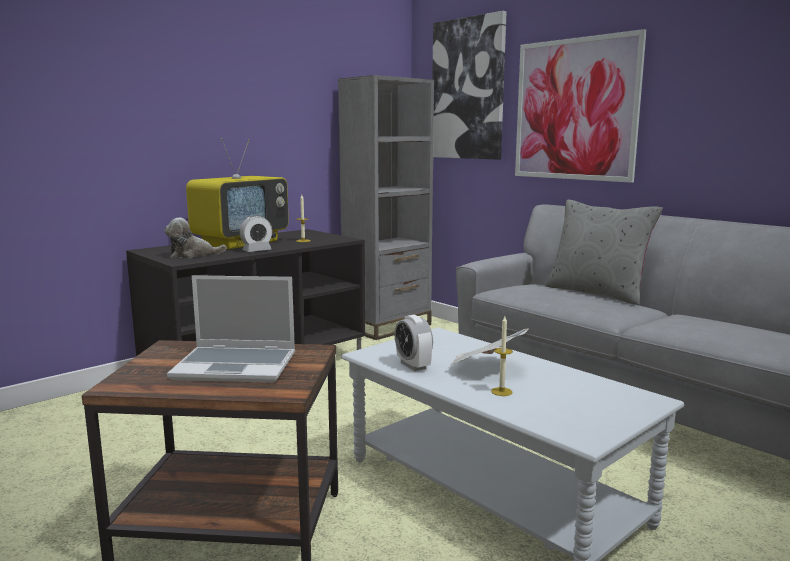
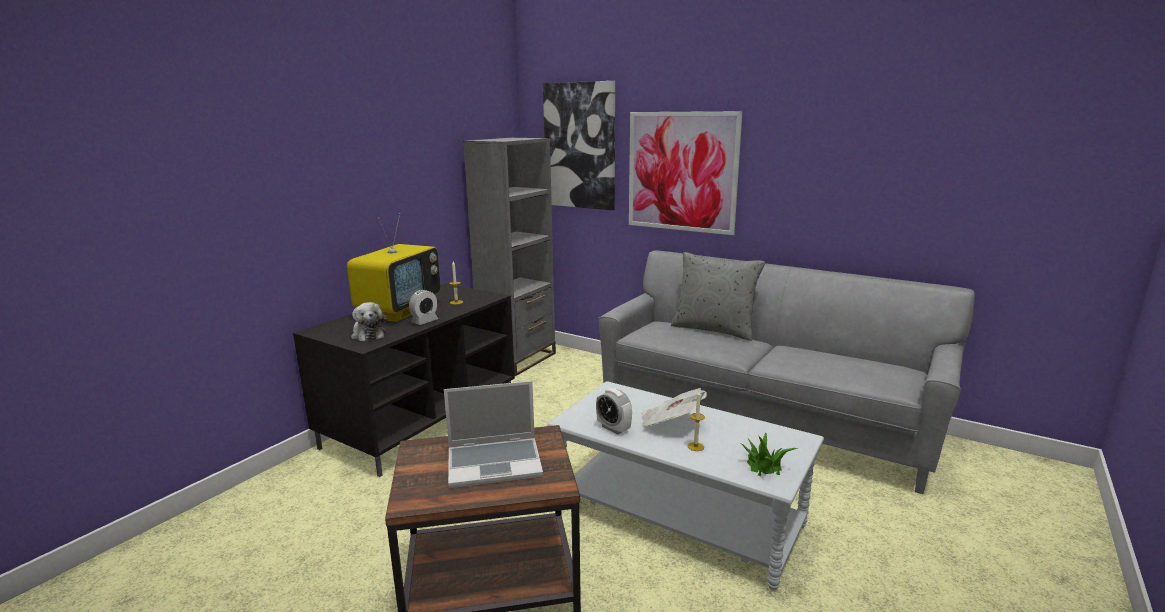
camera: 15 degrees left, 5 degrees up
plush toy [164,218,227,258] -> plush toy turned 90 degrees counterclockwise [351,302,388,342]
none -> potted plant [742,433,798,476]

